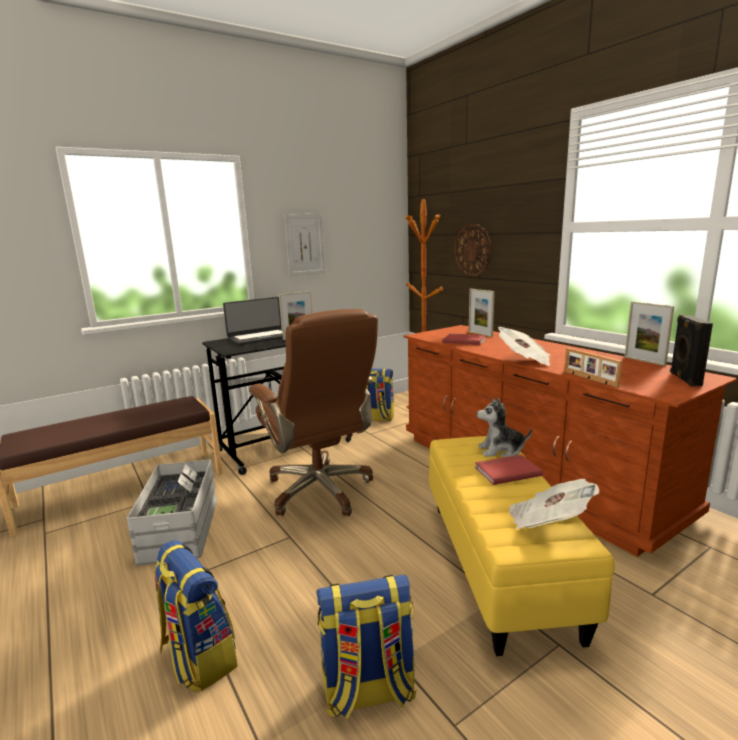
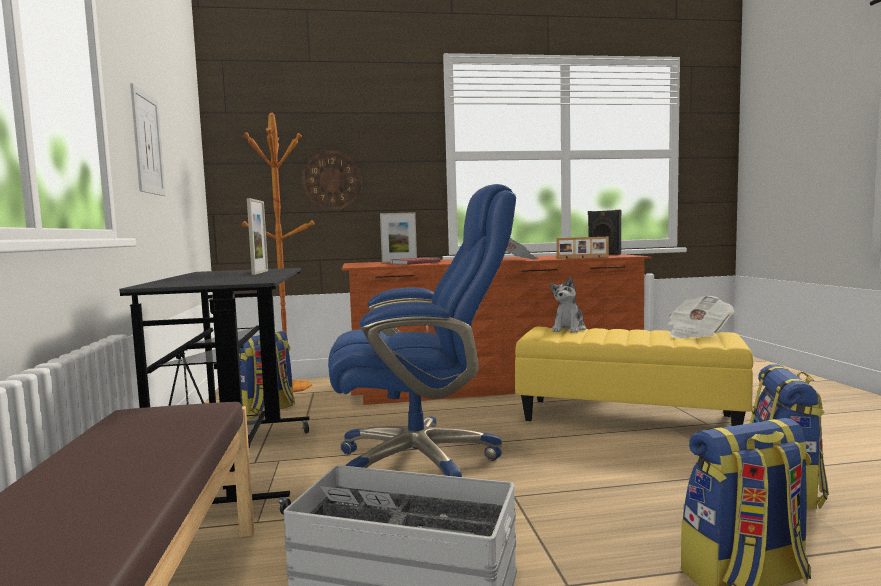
camera: 65 degrees left, 10 degrees down
laptop [223,297,283,345] -> none
brown office chair [249,309,378,516] -> blue office chair [328,184,516,477]
red book [475,455,543,485] -> none
picture frame [625,301,674,366] -> none

